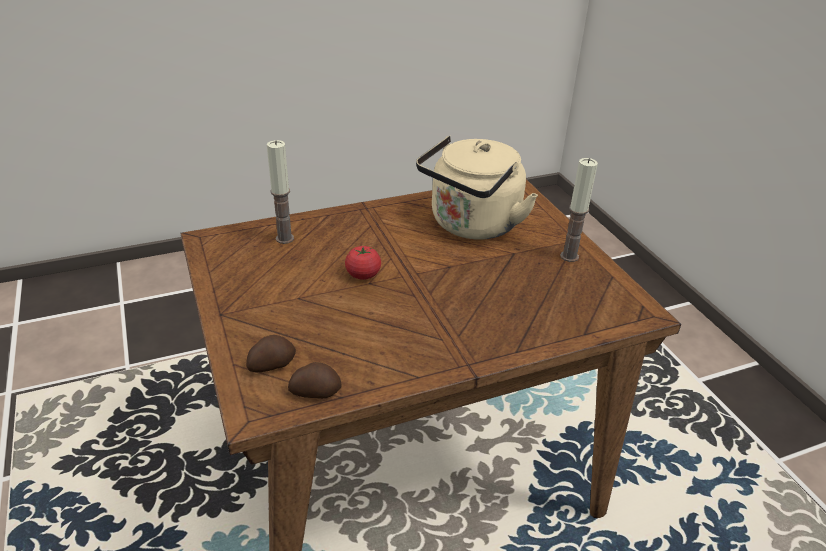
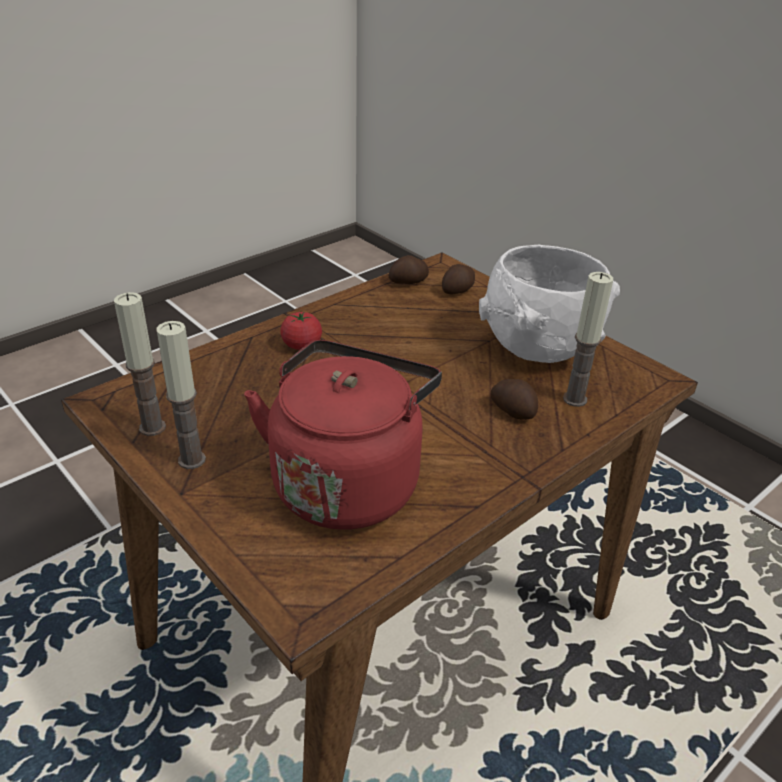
camera: 160 degrees right, 0 degrees up
tomato [345,245,381,280] -> tomato moved to [280,312,322,350]
beige kettle [416,136,538,240] -> red kettle [244,340,442,530]
none -> candle [114,292,166,436]
none -> white bowl [479,245,620,363]
none -> potato [491,379,538,420]

